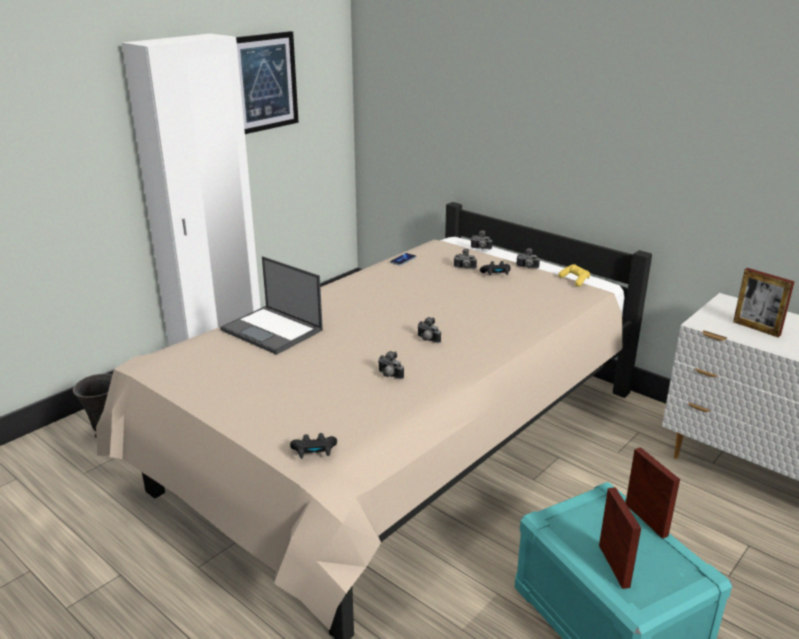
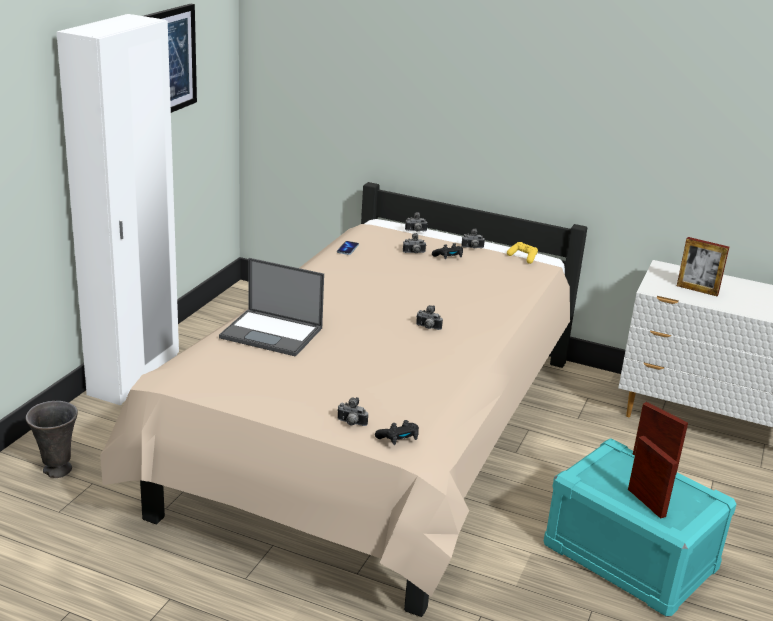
camera: 20 degrees left, 0 degrees up
camera [378,351,404,379] -> camera moved to [337,397,368,426]

